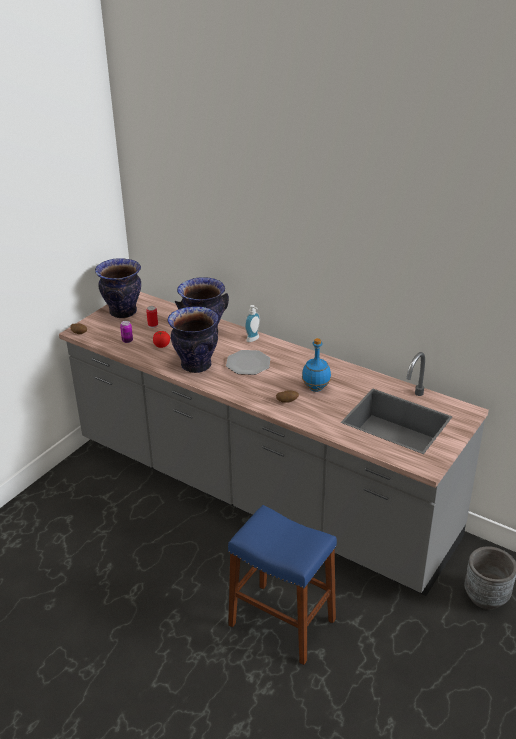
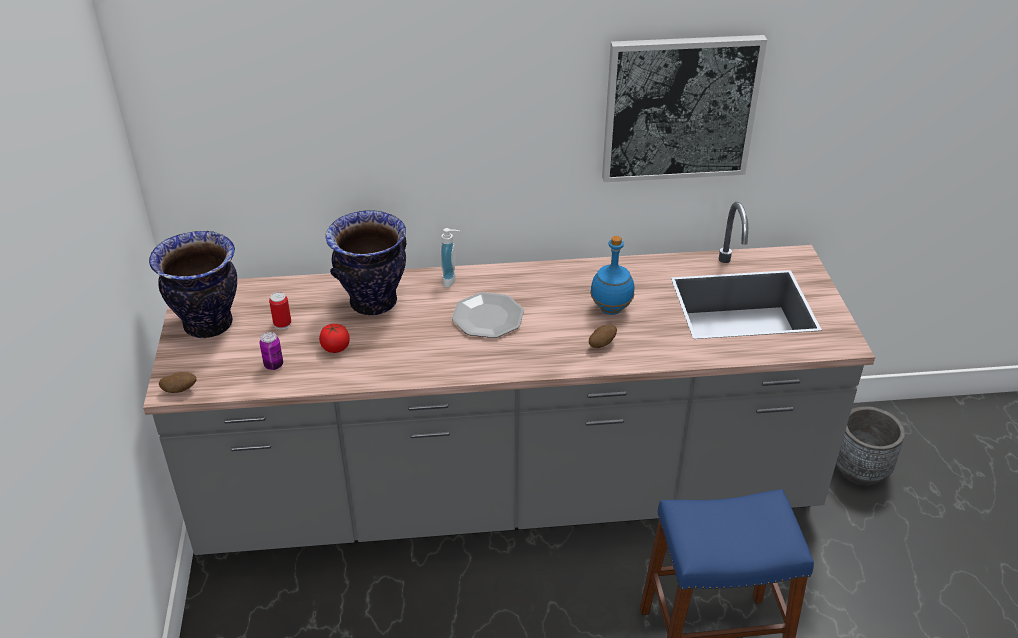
camera: 40 degrees left, 5 degrees up
vase [167,306,219,373] -> none
none -> picture [602,35,767,182]

